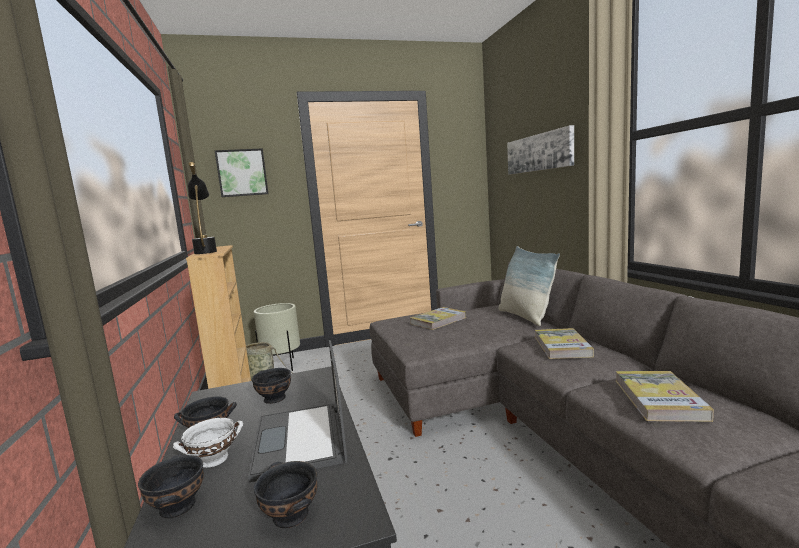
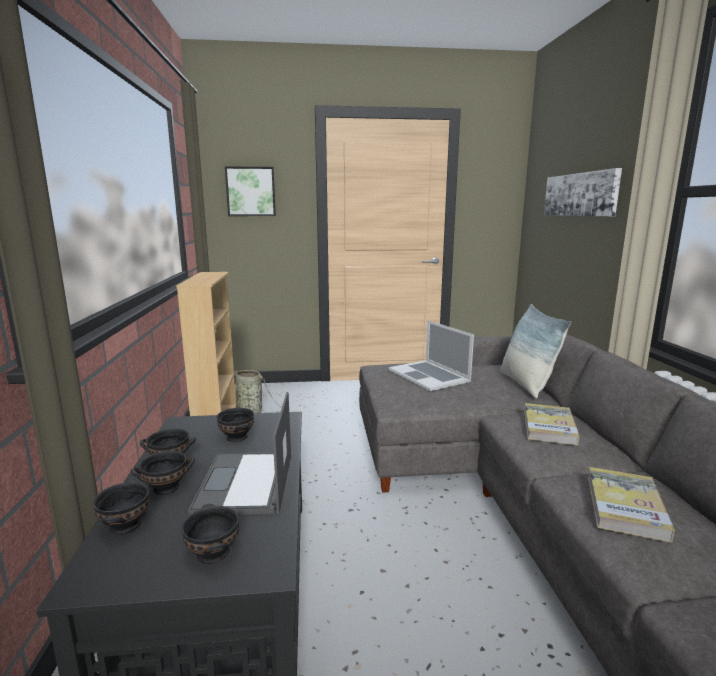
camera: 10 degrees right, 5 degrees up
white bowl [173,418,243,468] -> black bowl [131,451,195,495]
black table lamp [188,162,217,254] -> none
beige planter [254,303,300,371] -> none
book [410,307,466,330] -> laptop [389,320,474,391]

